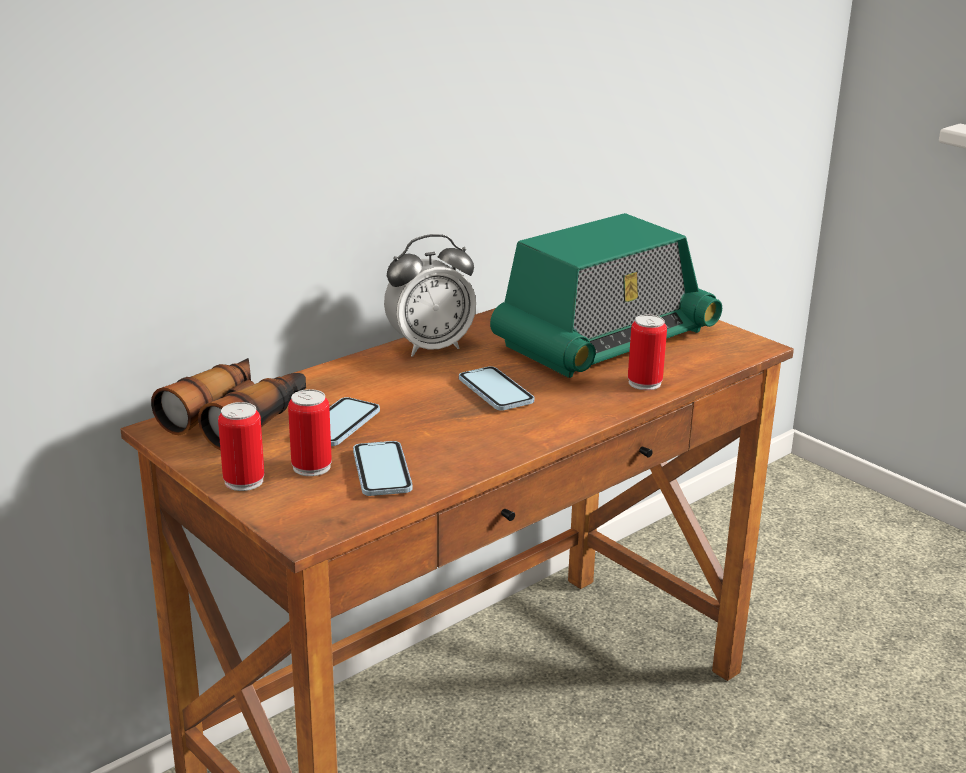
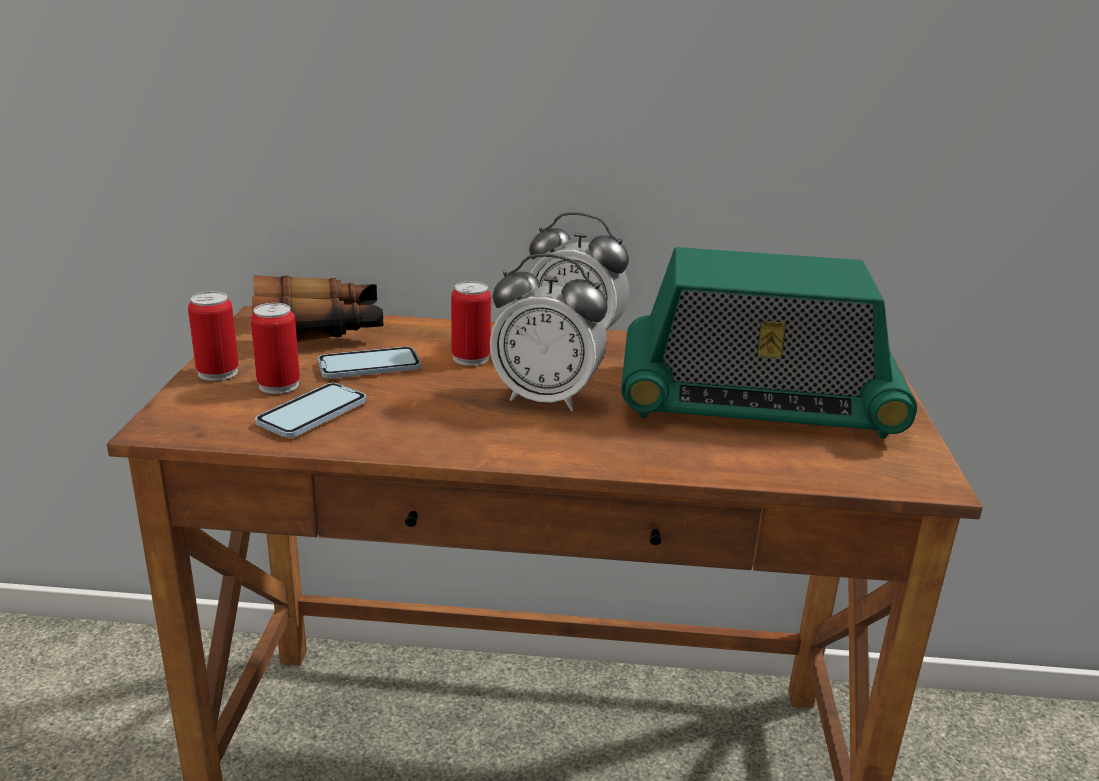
camera: 45 degrees right, 0 degrees up
phone [459,366,534,411] -> alarm clock [490,254,608,411]
can [628,315,667,390] -> can moved to [451,281,491,366]

